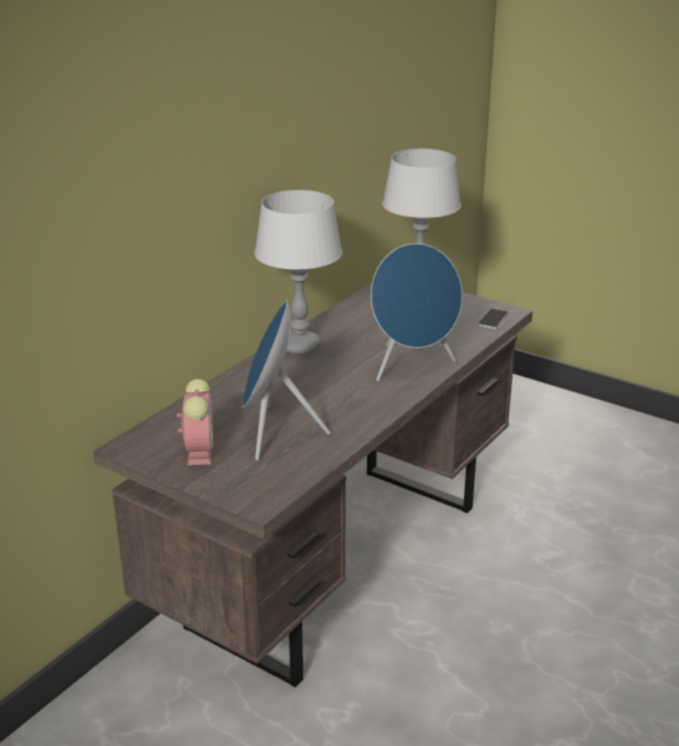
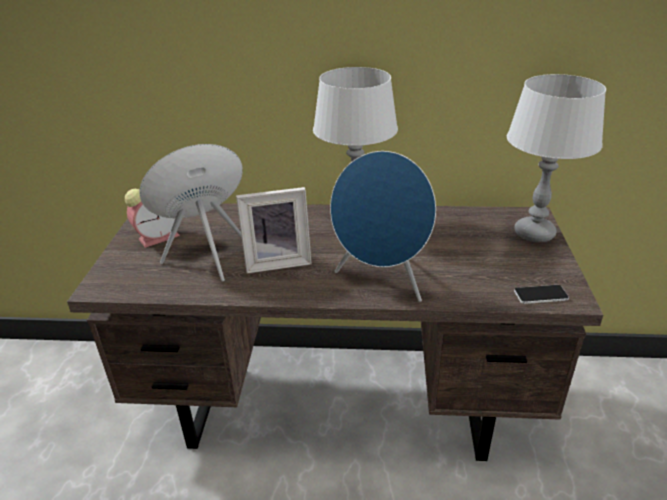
camera: 60 degrees right, 5 degrees up
none -> picture frame [236,187,312,274]

